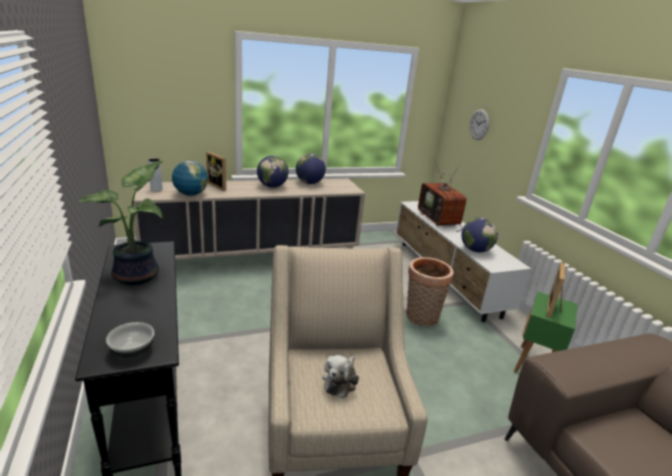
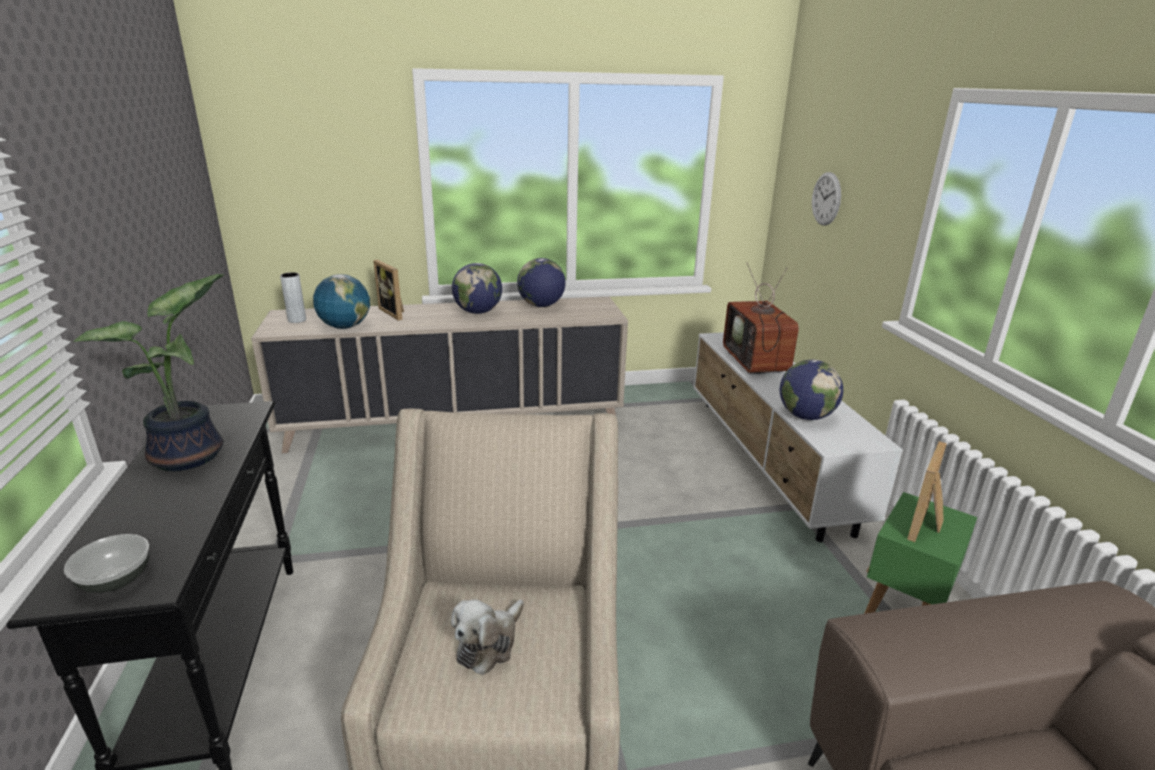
camera: 10 degrees right, 0 degrees up
basket [406,257,454,326] -> none

